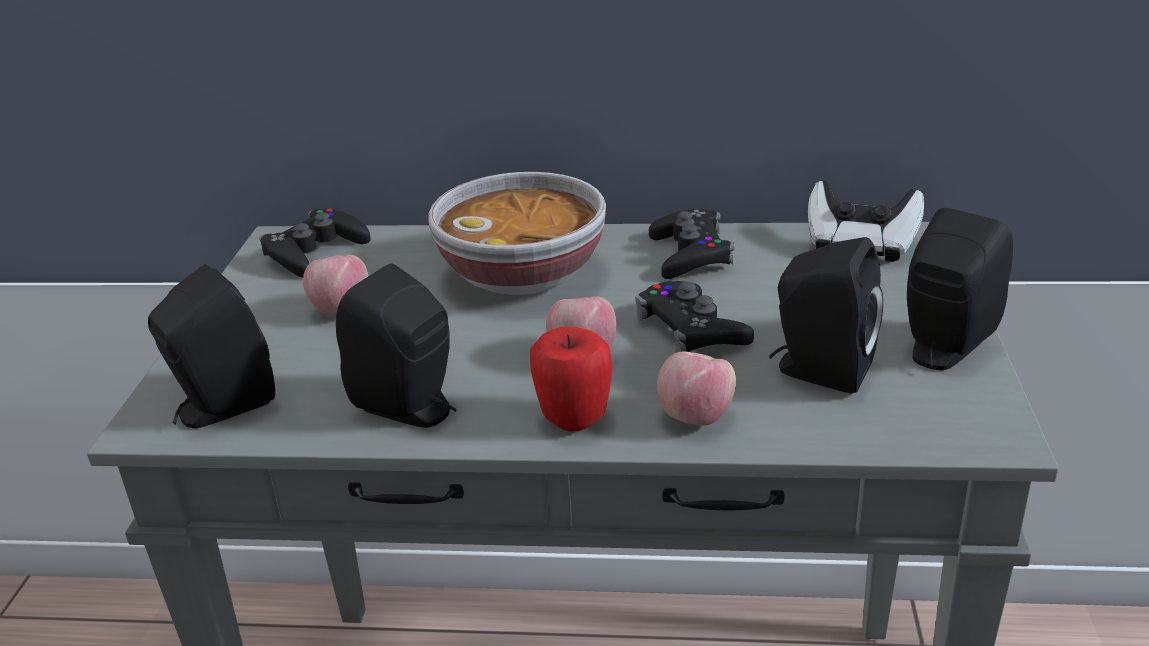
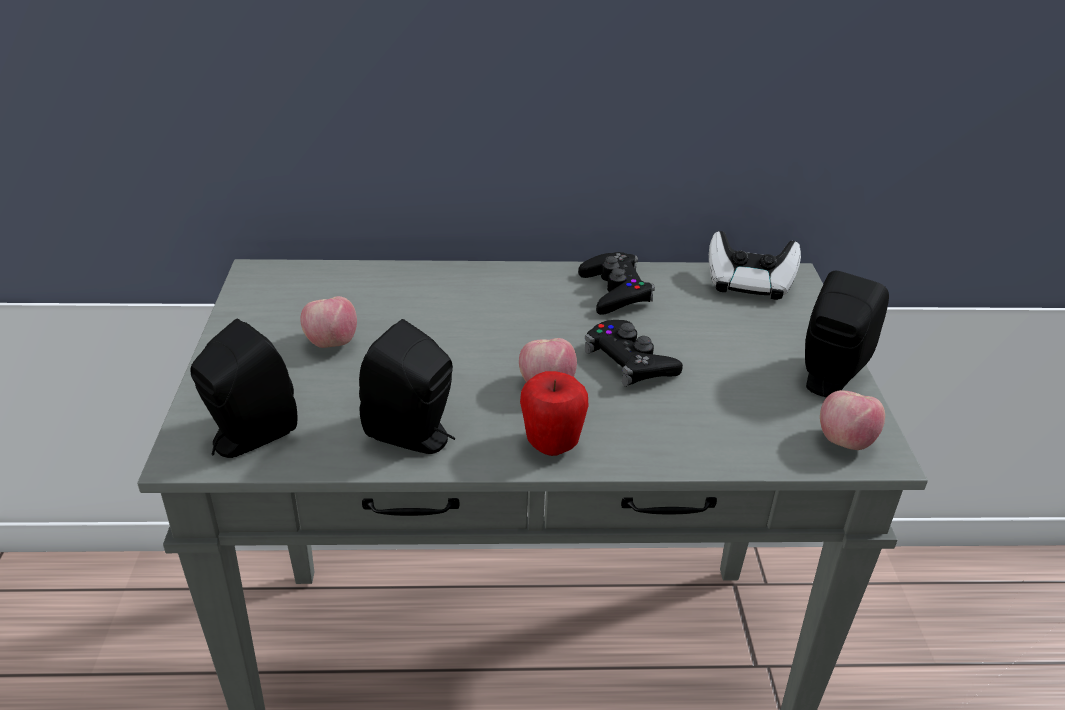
camera: 10 degrees left, 5 degrees up
black game controller [259,209,371,278] -> none
bowl [428,172,606,295] -> none
apple [657,351,736,426] -> apple moved to [820,390,885,450]
black speaker [769,237,883,394] -> none

